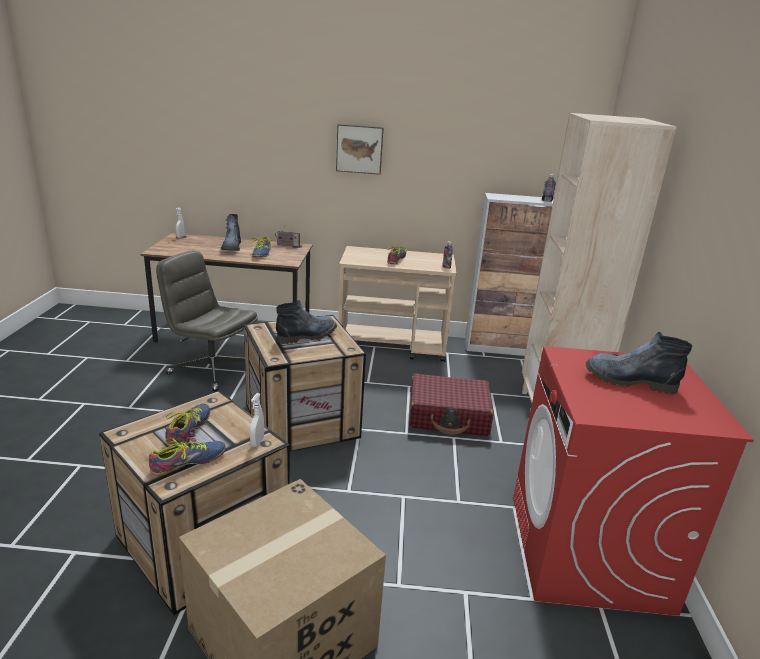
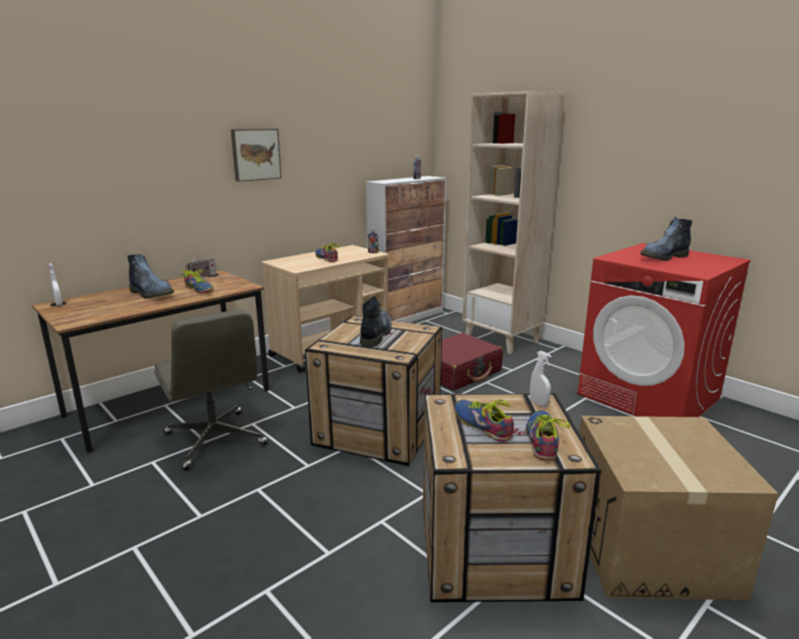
camera: 45 degrees left, 5 degrees down
grey office chair [156,251,258,392] -> grey office chair turned 105 degrees counterclockwise [154,310,268,470]

